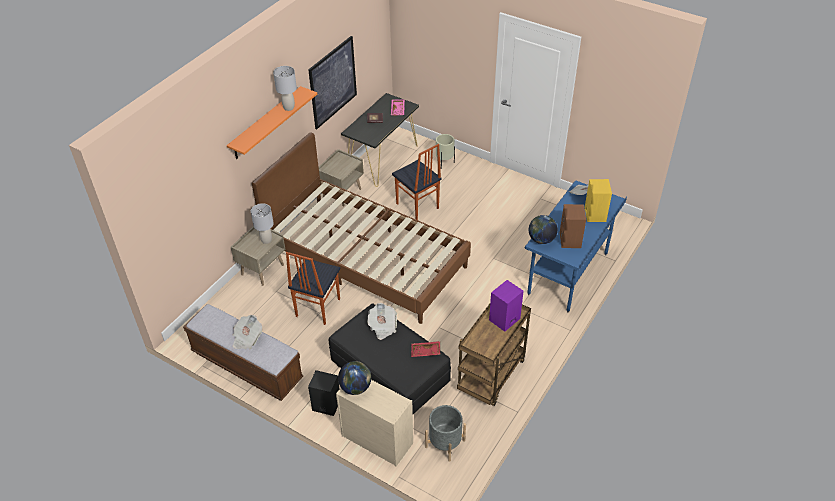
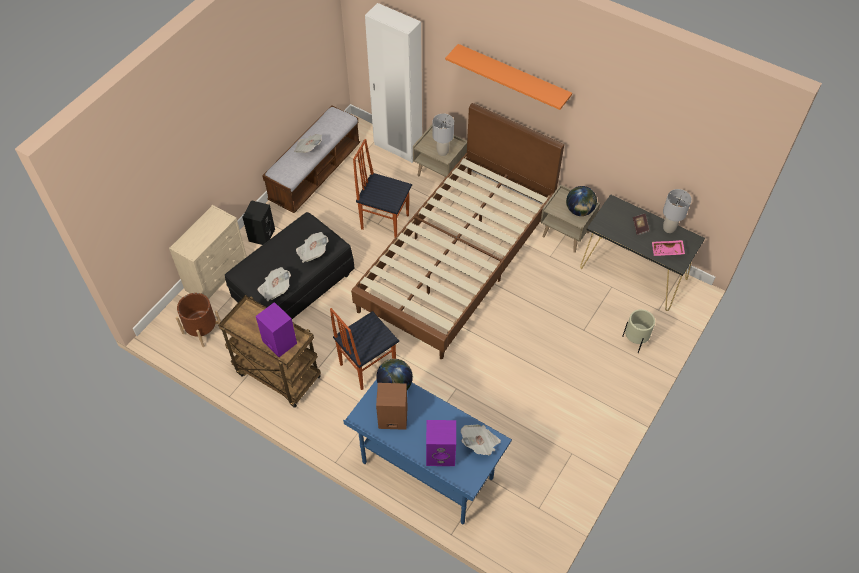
camera: 90 degrees right, 10 degrees up
grey table lamp [273,66,297,111] -> grey table lamp moved to [663,189,692,233]
picture [308,36,357,129] -> none
globe [338,361,371,395] -> globe moved to [566,186,597,216]
chair [392,144,442,220] -> chair moved to [330,308,399,390]
red tray [411,341,440,357] -> newspaper [258,267,291,301]
grey planter [425,405,466,462] -> brown planter [176,293,221,347]
yellow speaker [584,179,612,222] -> purple speaker [426,420,456,466]
none -> white wardrobe [365,3,422,163]

